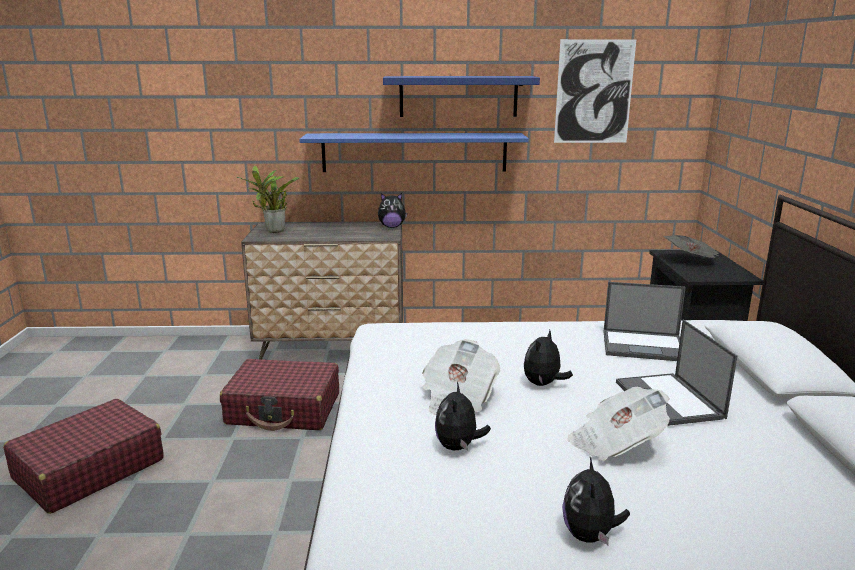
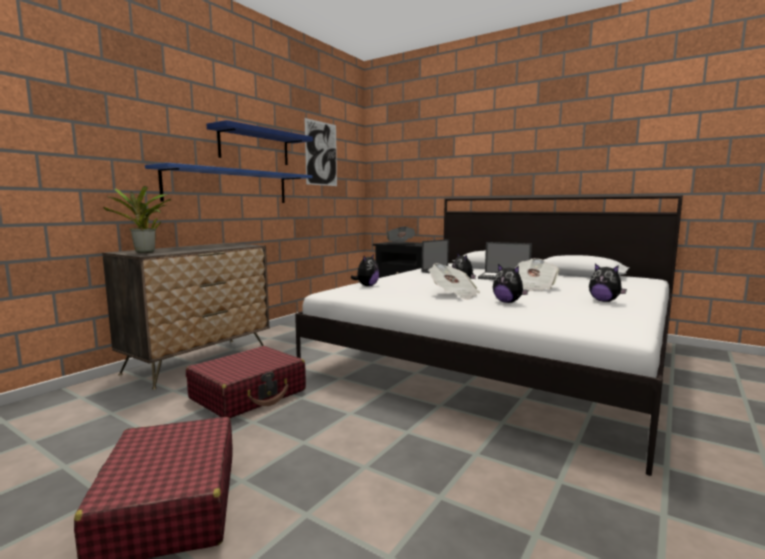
camera: 55 degrees left, 10 degrees down
plush toy [378,193,407,228] -> plush toy moved to [351,254,379,286]

